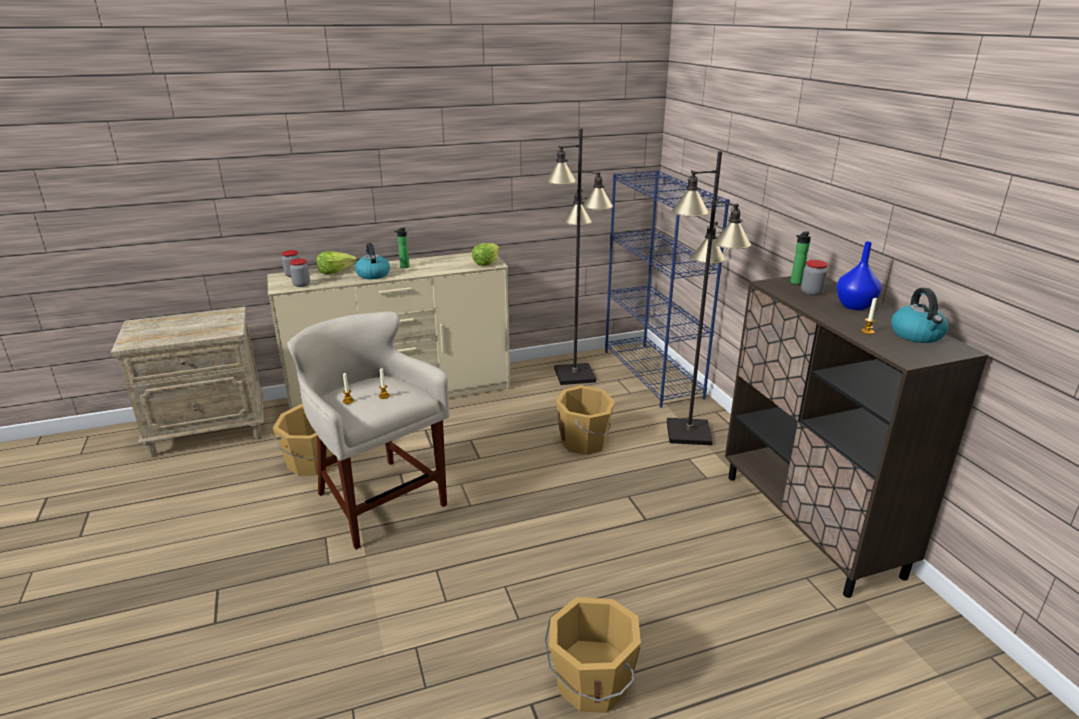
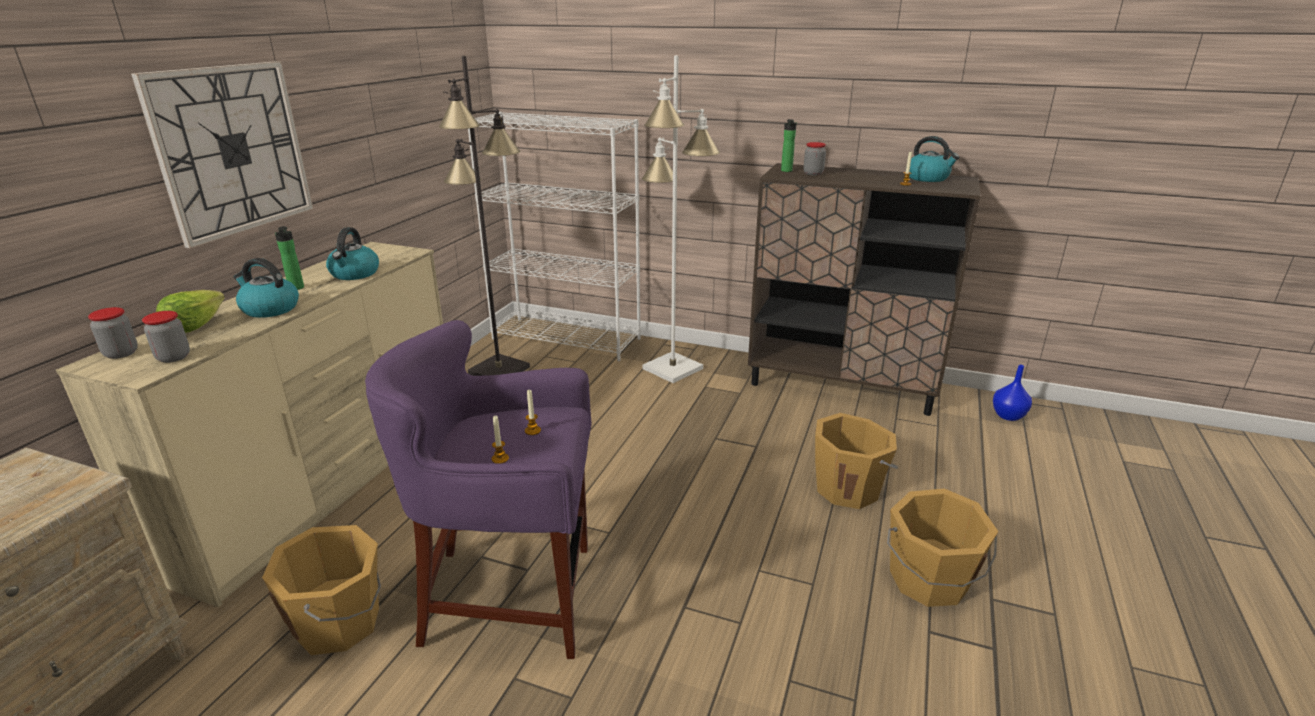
camera: 50 degrees left, 0 degrees up
beige stool [287,312,450,550] -> purple stool [365,320,591,659]
lettuce [472,243,500,266] -> none
orange bucket [556,385,615,455] -> orange bucket moved to [815,413,898,509]
blue bookcase [605,170,730,408] -> white bookcase [468,112,641,361]
black floor lamp [667,151,751,445] -> white floor lamp [642,55,720,383]
blue vase [836,242,881,310] -> blue vase moved to [993,365,1032,421]
none -> wall clock [131,61,313,248]
none -> kettle [326,227,379,280]

